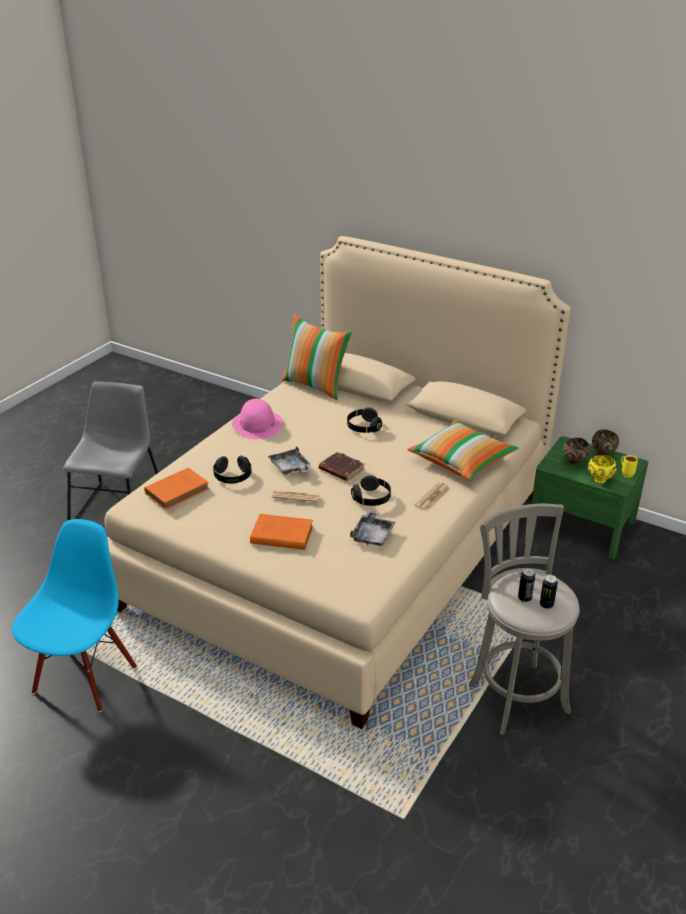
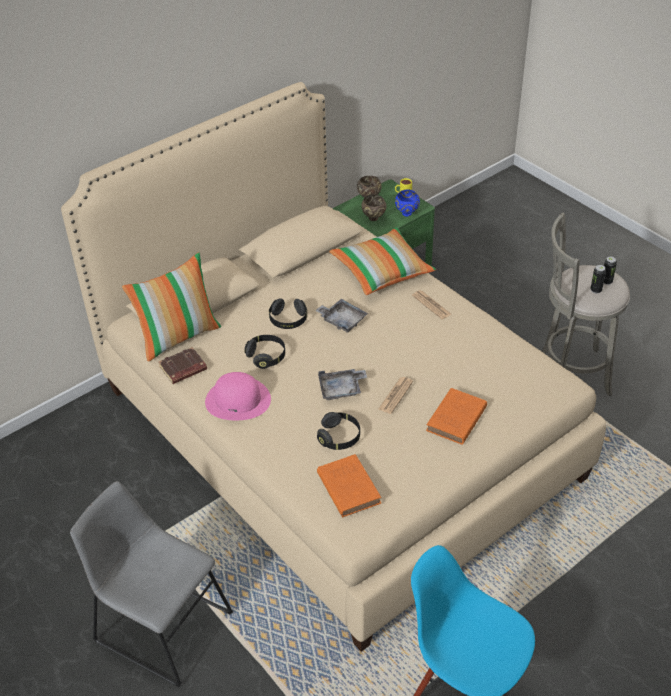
camera: 70 degrees left, 10 degrees up
brown book [319,452,365,481] -> brown book moved to [158,347,207,384]
grey tray [350,510,395,546] -> grey tray moved to [315,299,368,333]
black headphones [351,475,391,506] -> black headphones moved to [244,335,285,369]
yellow bowl [588,455,617,484] -> blue bowl [395,189,420,216]

